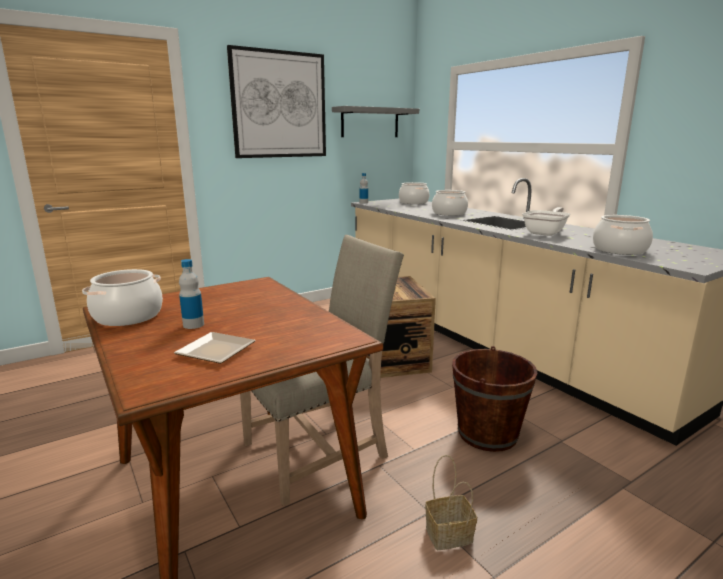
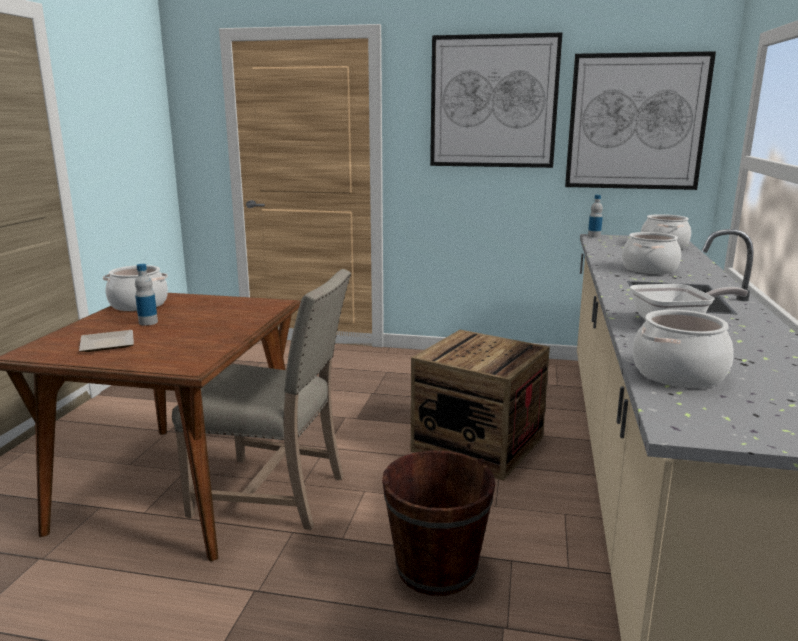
camera: 45 degrees right, 0 degrees up
grey shelf [332,106,419,137] -> picture [565,51,716,190]
basket [425,455,477,550] -> none

